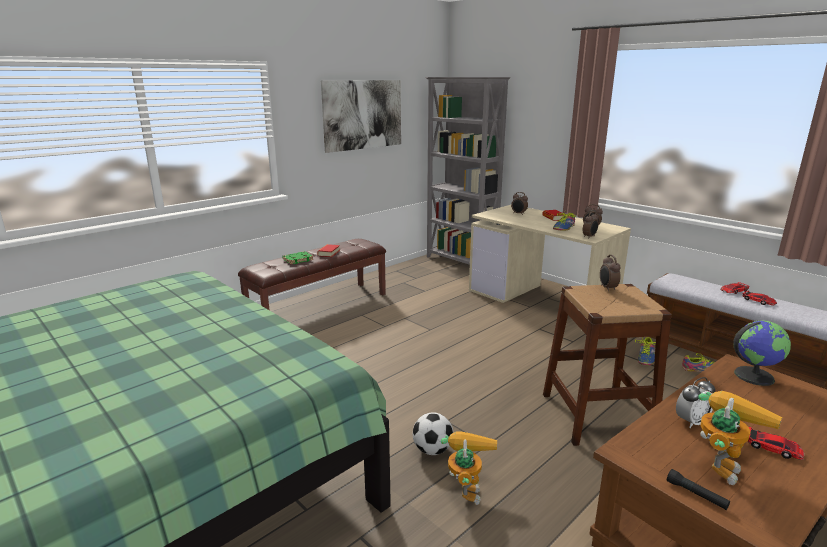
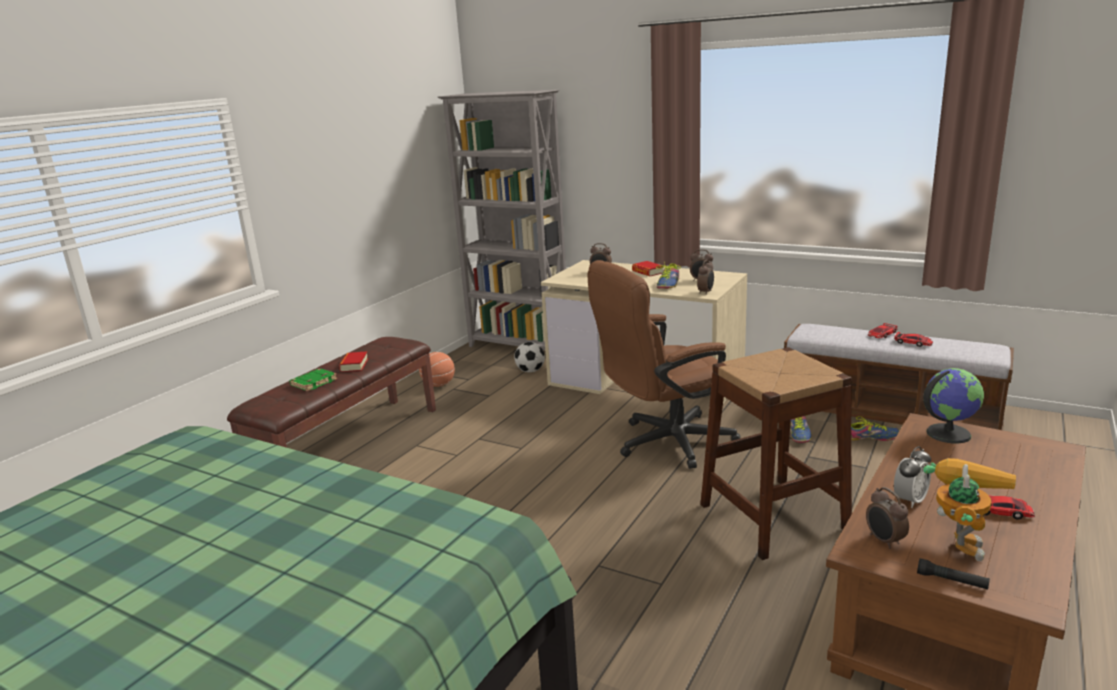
camera: 15 degrees left, 0 degrees up
picture [321,80,401,153] -> none
football [413,412,453,455] -> football moved to [514,342,545,372]
toy robot [441,432,497,505] -> none
alarm clock [600,255,620,291] -> alarm clock moved to [866,487,909,549]
none -> basketball [419,352,455,387]
none -> brown office chair [587,260,741,469]

